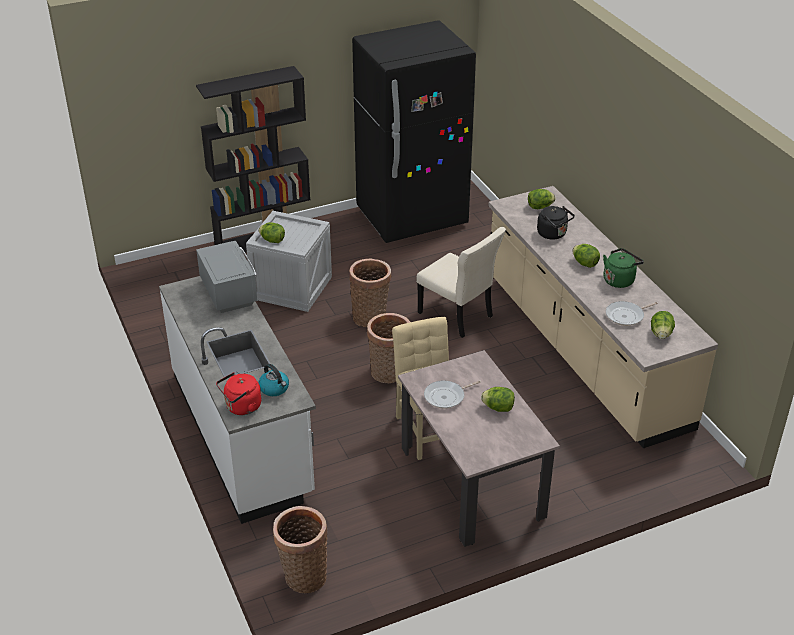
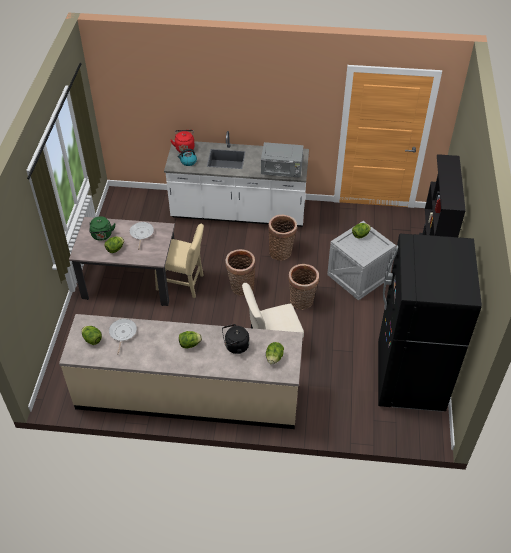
camera: 120 degrees right, 10 degrees up
basket [273,506,328,593] -> basket moved to [268,215,297,261]
green kettle [603,248,644,288] -> green kettle moved to [89,216,115,241]

